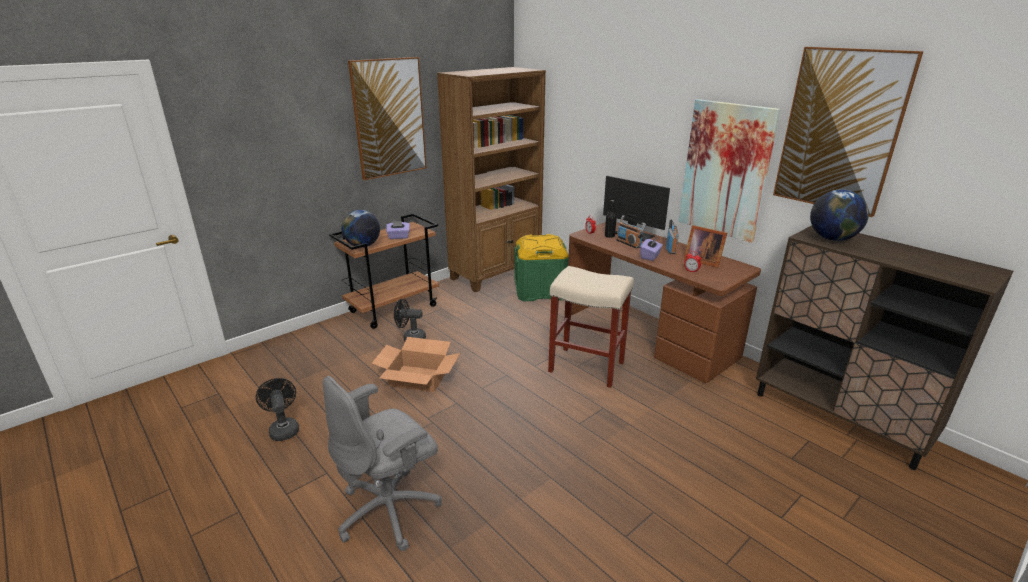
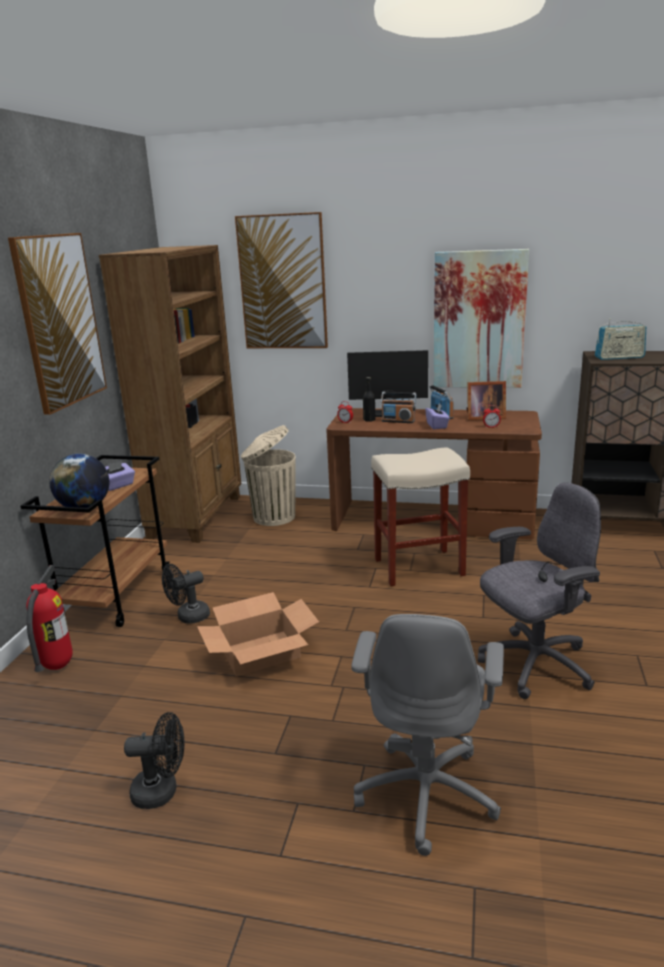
camera: 35 degrees left, 5 degrees down
black fan [256,378,299,441] -> black fan turned 150 degrees clockwise [124,712,184,809]
green storage box [515,234,569,301] -> beige trash can [241,425,296,526]
picture [773,47,923,217] -> picture moved to [235,212,328,348]
globe [810,189,869,241] -> radio [595,319,646,360]
none -> fire extinguisher [26,565,73,672]
none -> grey office chair [478,483,601,699]

